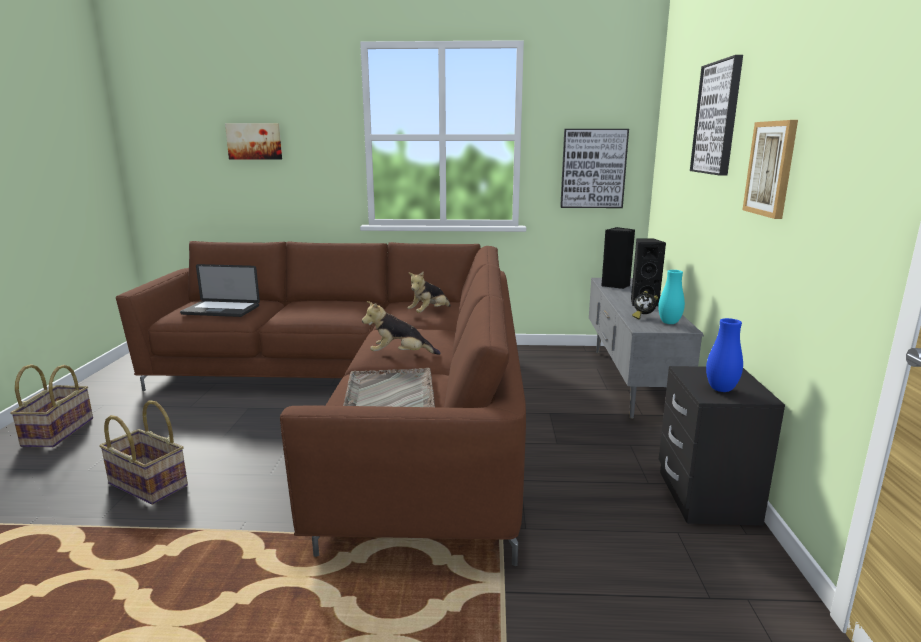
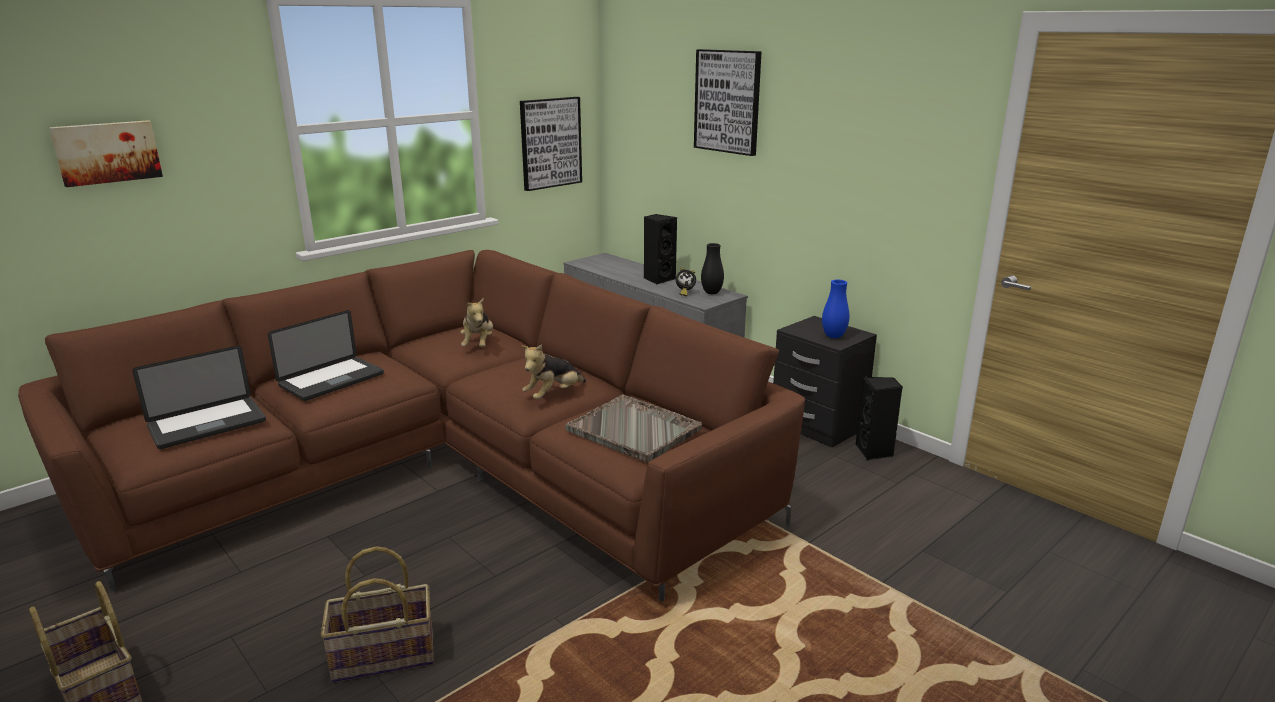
camera: 45 degrees left, 5 degrees up
black speaker [601,227,635,289] -> black speaker moved to [855,376,903,461]
turquoise vase [658,270,685,324] -> black vase [701,243,724,294]
picture [743,120,798,219] -> none
none -> laptop [268,310,384,401]

